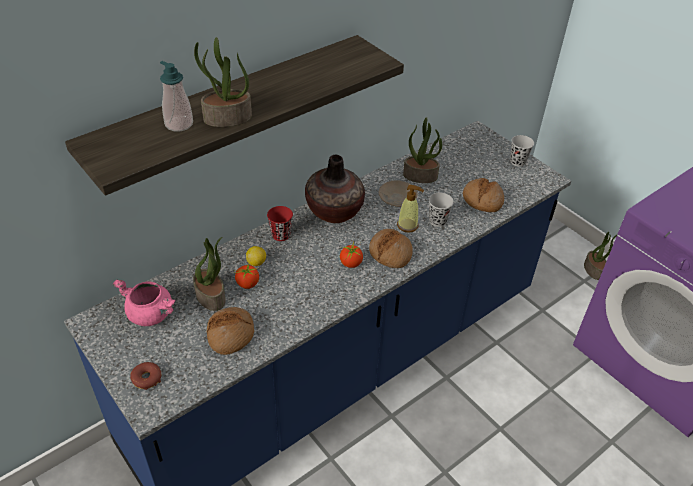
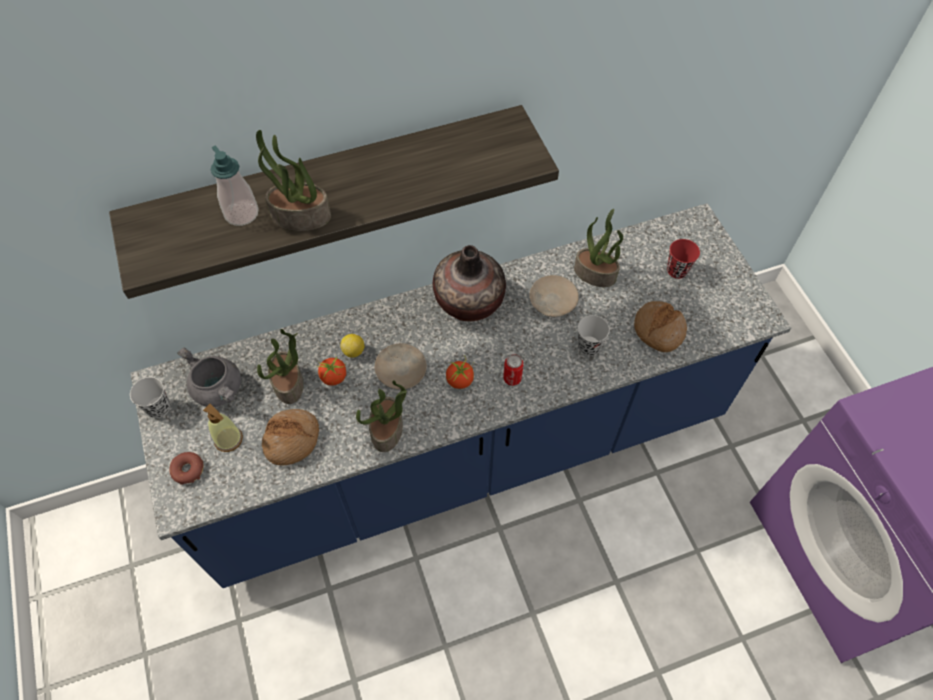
camera: 20 degrees right, 15 degrees up
pink cooking pot [113,280,175,326] -> grey cooking pot [178,347,241,407]
red cup [267,206,293,241] -> red cup moved to [667,239,700,279]
bread [369,229,413,268] -> can [503,354,523,386]
soap dispenser [397,185,424,232] -> soap dispenser moved to [203,404,243,452]
black cup [510,135,534,167] -> black cup moved to [130,377,170,418]
potted plant [584,232,618,280] -> potted plant moved to [356,380,407,452]
none -> beige plate [375,343,427,390]

